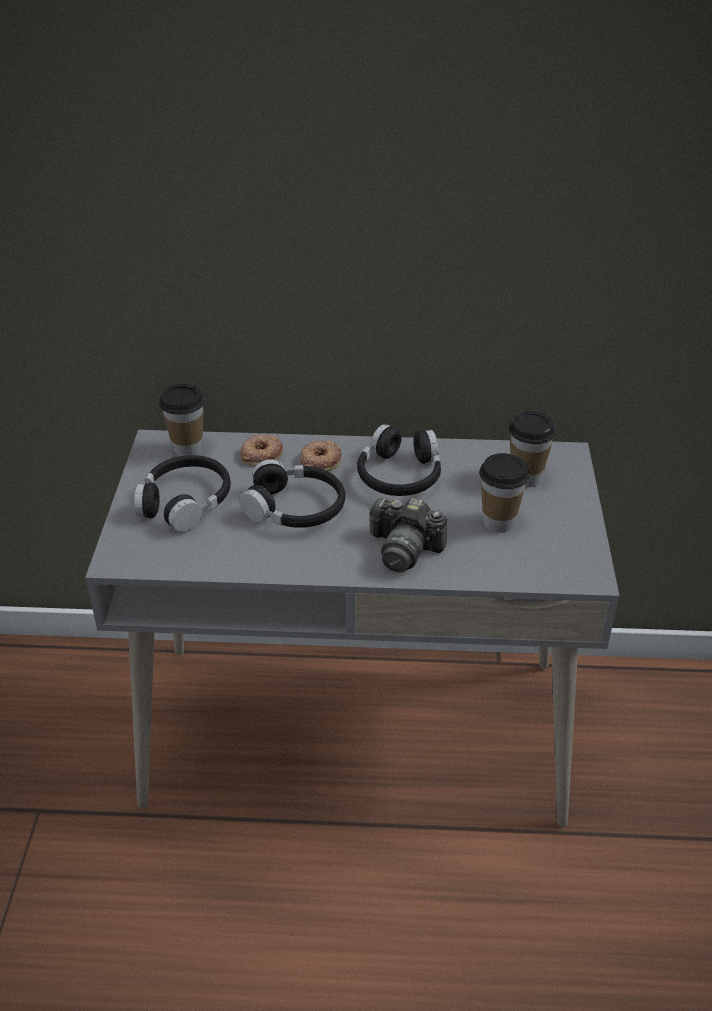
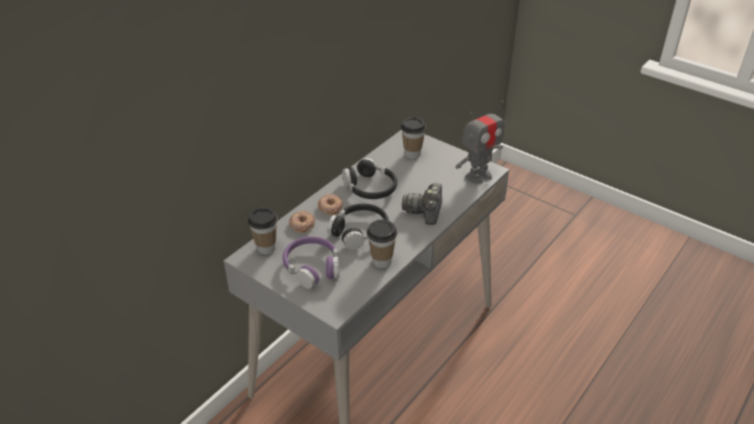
camera: 55 degrees left, 0 degrees up
black headphones [134,455,231,532] -> purple headphones [283,236,339,289]
camera [368,498,447,572] -> camera turned 135 degrees clockwise [402,183,442,225]
cup [479,453,529,533] -> cup moved to [367,220,397,268]
none -> toy robot [455,101,505,184]

